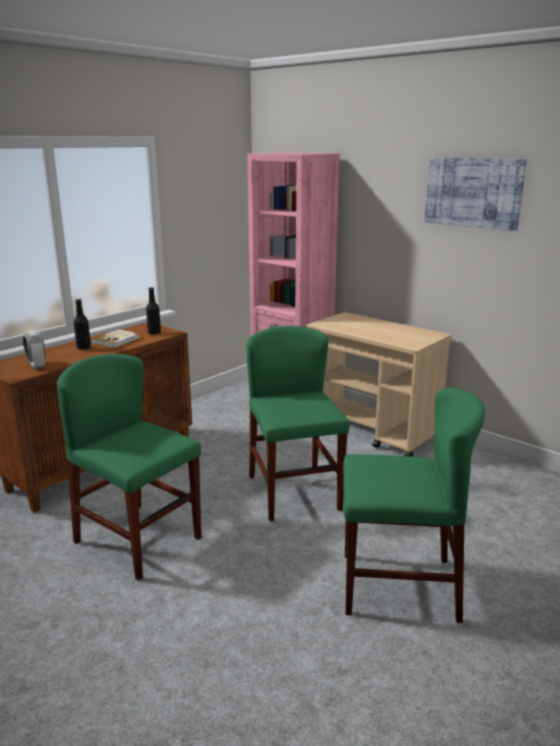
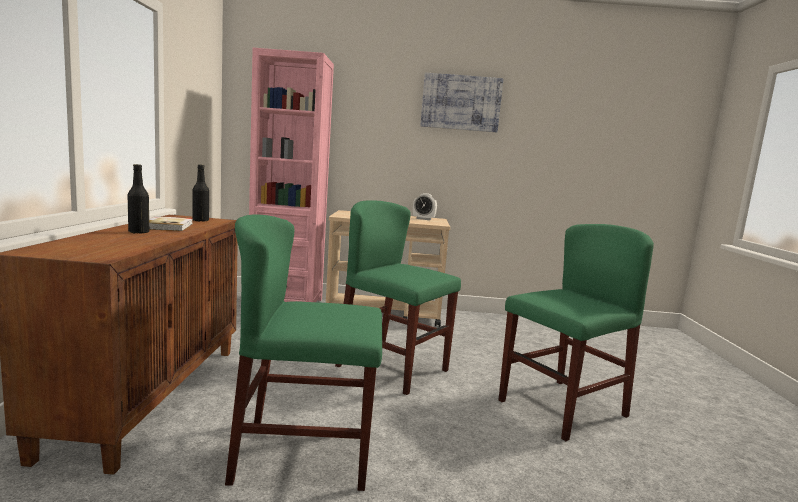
camera: 40 degrees left, 10 degrees down
alarm clock [23,330,46,370] -> alarm clock moved to [413,193,437,220]

